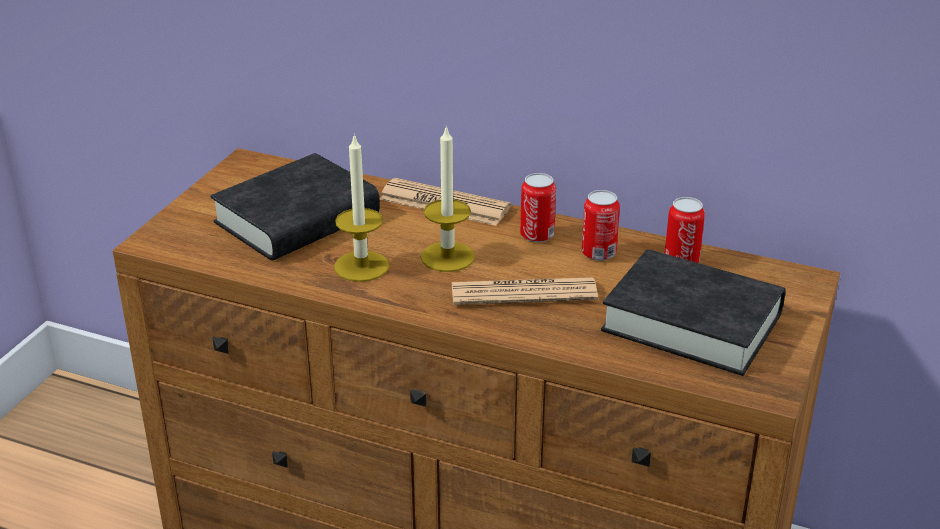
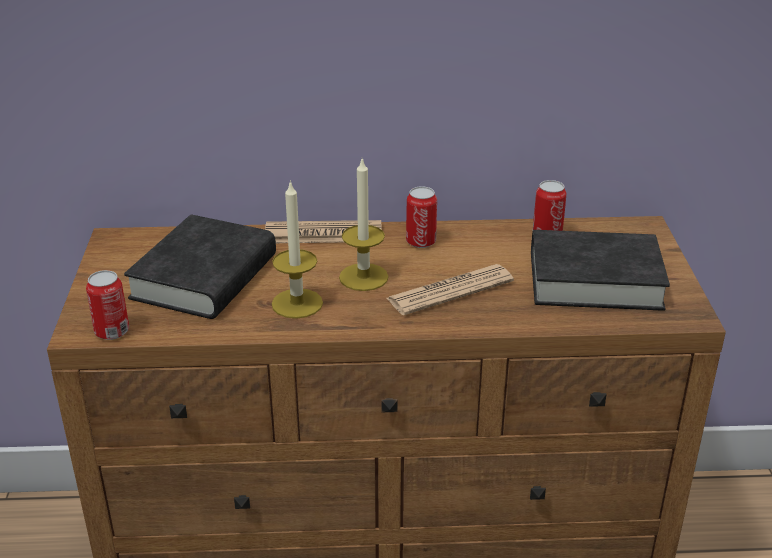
camera: 25 degrees left, 0 degrees up
can [582,190,620,261] -> can moved to [86,270,129,340]

